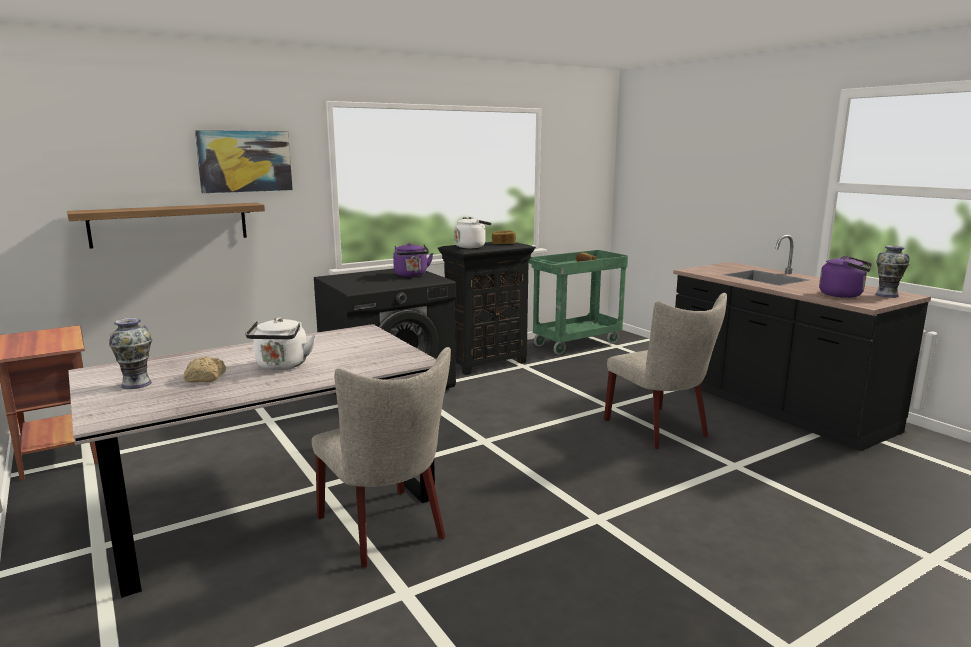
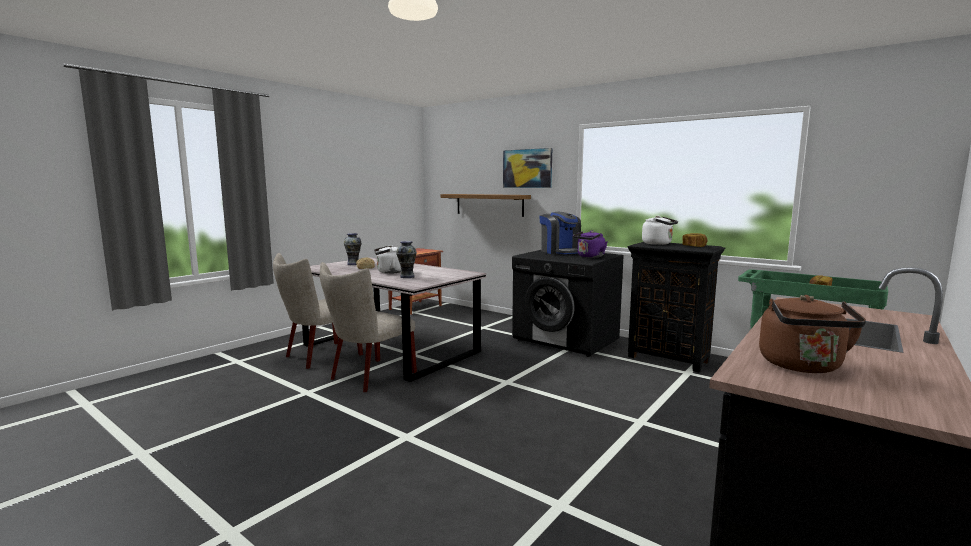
camera: 70 degrees right, 5 degrees down
beige chair [604,293,727,449] -> beige chair moved to [273,253,363,369]
purple kettle [819,256,871,298] -> brown kettle [759,295,866,373]
vase [876,245,910,298] -> vase moved to [396,241,417,278]
none -> coffee machine [539,212,581,254]

